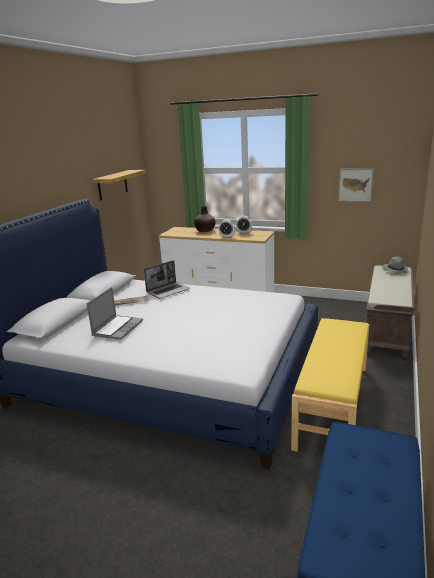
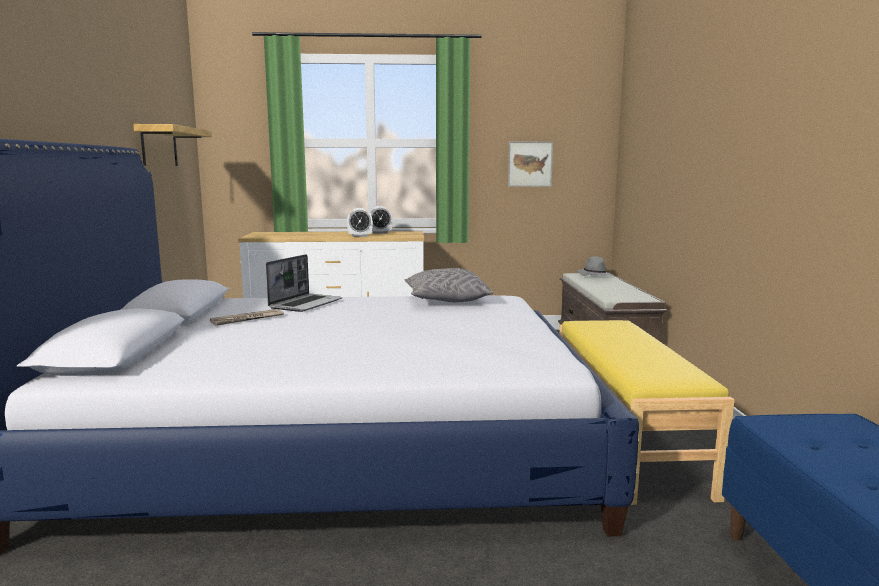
camera: 25 degrees left, 10 degrees down
laptop [87,287,143,340] -> none
vase [194,206,215,232] -> none
none -> grey pillow [404,268,493,302]

